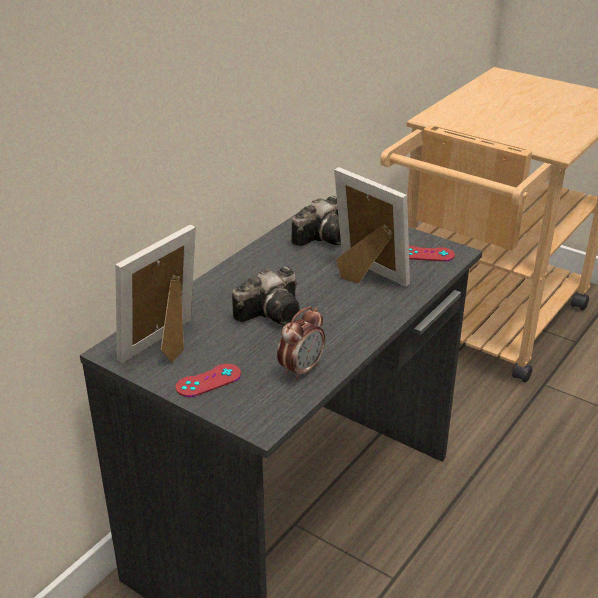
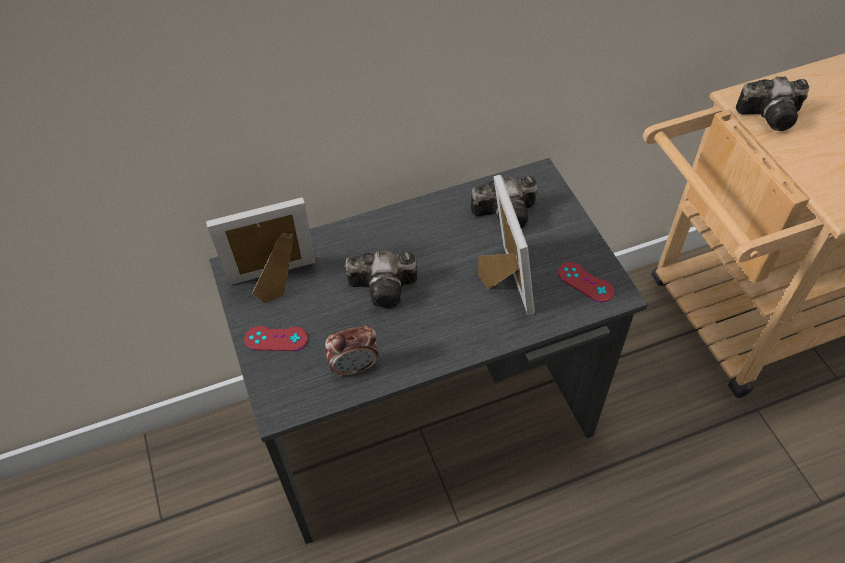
camera: 35 degrees right, 20 degrees up
none -> camera [736,76,809,131]

